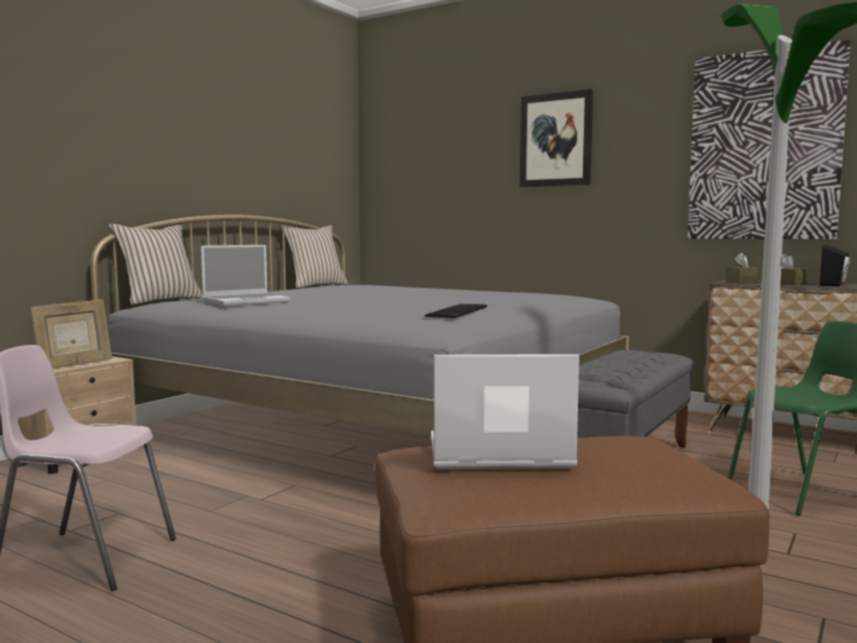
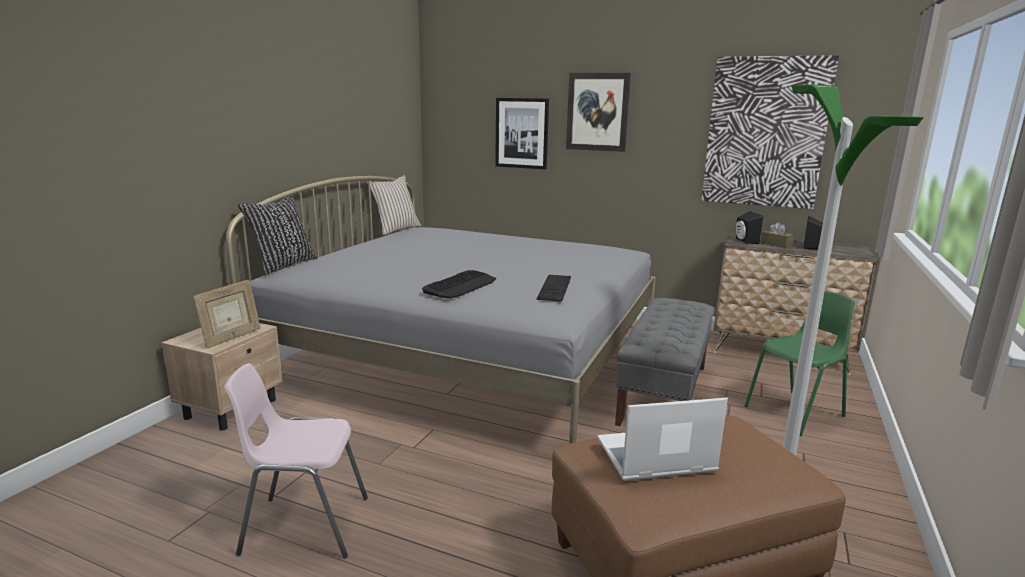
camera: 10 degrees left, 10 degrees up
beige pillow [109,224,203,305] -> black pillow [238,195,318,275]
laptop [201,245,290,306] -> none
brown tissue box [727,253,758,283] -> black speaker [736,211,763,244]
none -> keyboard [422,270,496,298]
none -> picture [495,98,549,169]

